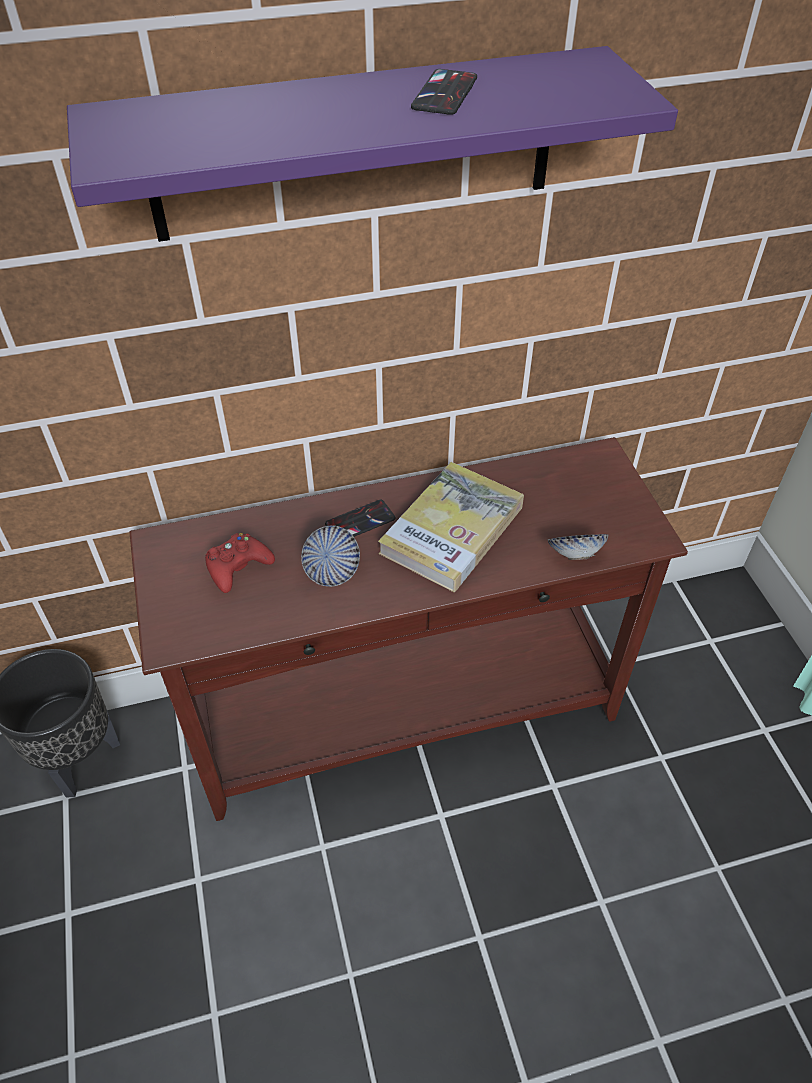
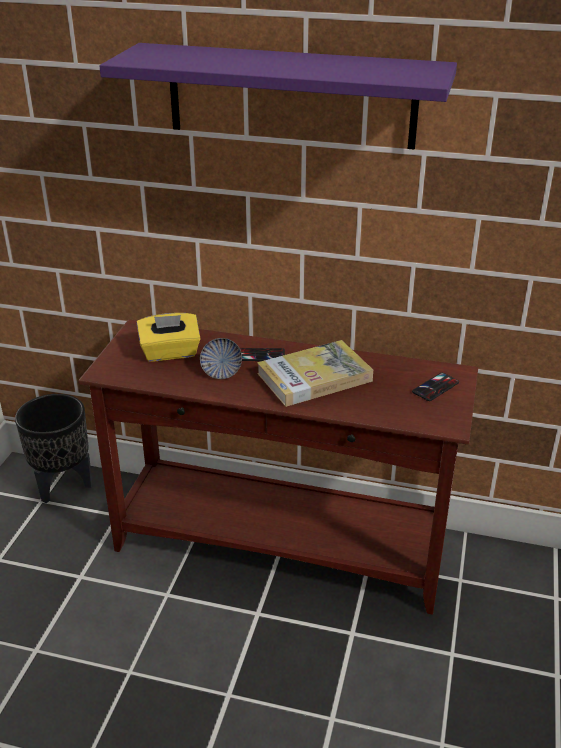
camera: 30 degrees right, 15 degrees down
red game controller [205,533,275,593] -> yellow tissue box [137,313,201,362]
phone [411,69,477,115] -> phone moved to [412,373,459,401]
bowl [548,534,608,560] -> none

